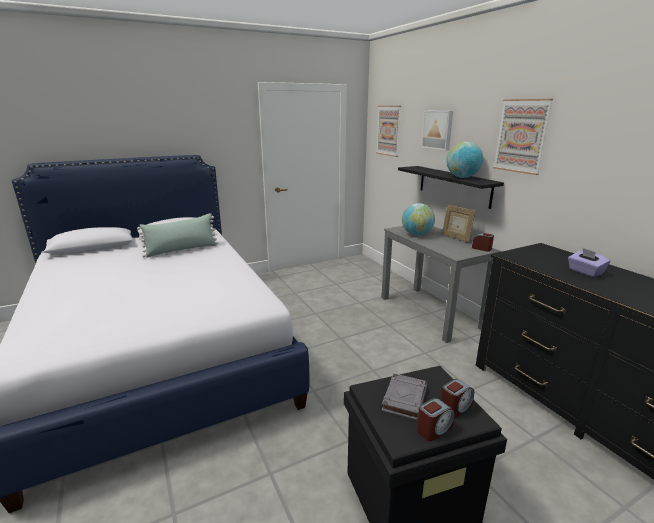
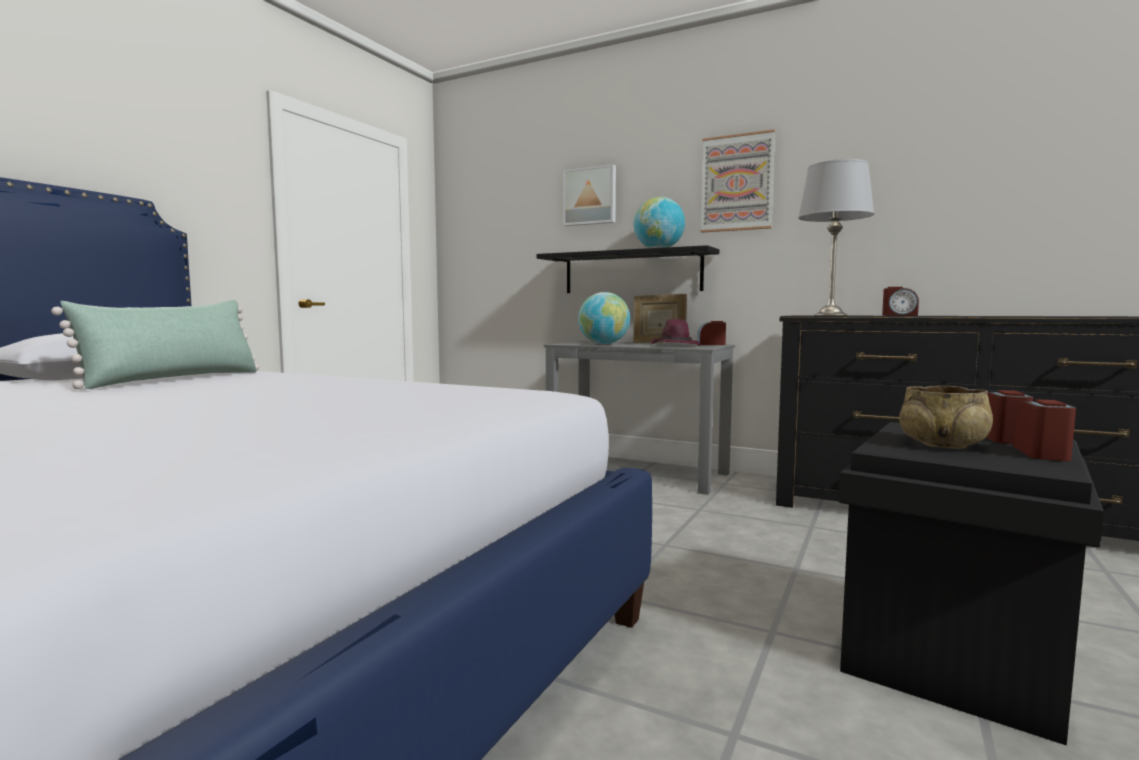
camera: 35 degrees left, 15 degrees down
picture [376,106,401,157] -> none
grey book [382,373,427,420] -> beige bowl [899,386,993,449]
purple tissue box [568,248,610,277] -> alarm clock [882,287,919,316]
none -> purple hat [651,319,700,347]
none -> grey table lamp [798,159,874,316]

